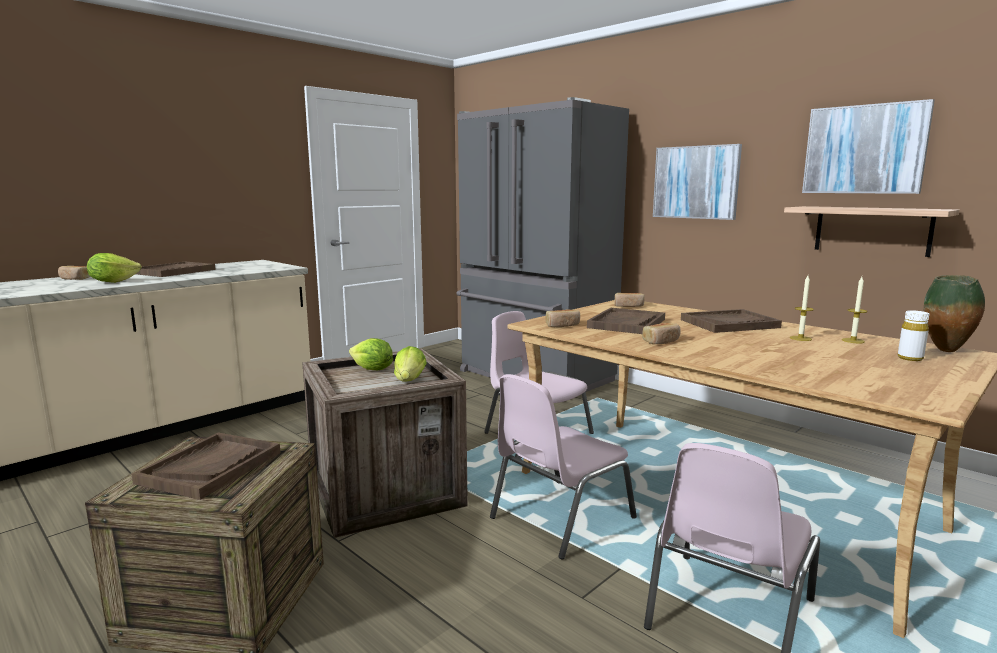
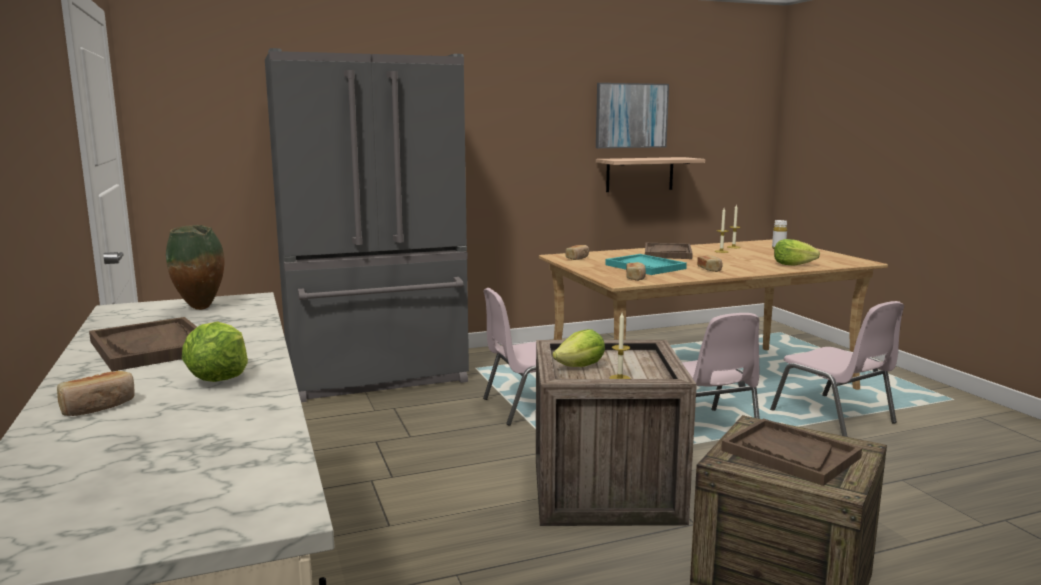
camera: 65 degrees left, 0 degrees up
lettuce [394,346,427,382] -> lettuce moved to [774,239,820,266]
brown tray [587,308,665,334] -> turquoise tray [605,254,687,275]
picture [653,144,742,220] -> none
vase [924,275,985,352] -> vase moved to [166,225,225,310]
none -> candle [609,313,631,379]

